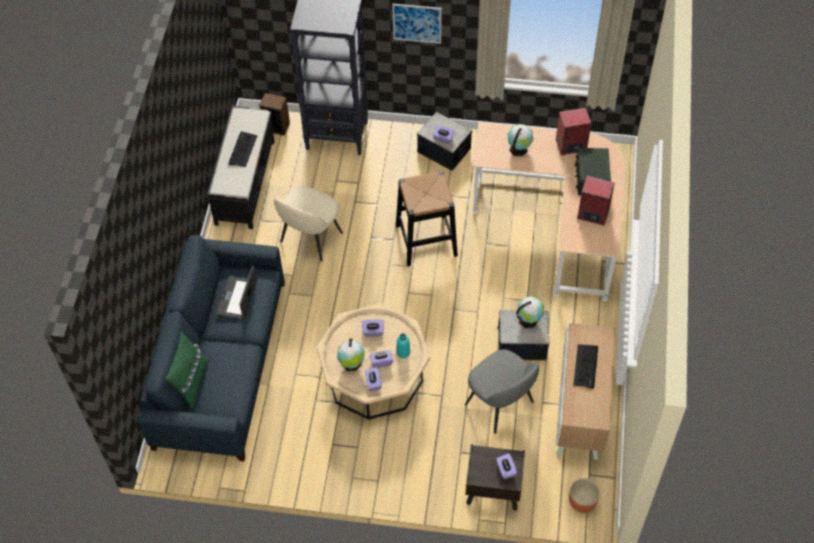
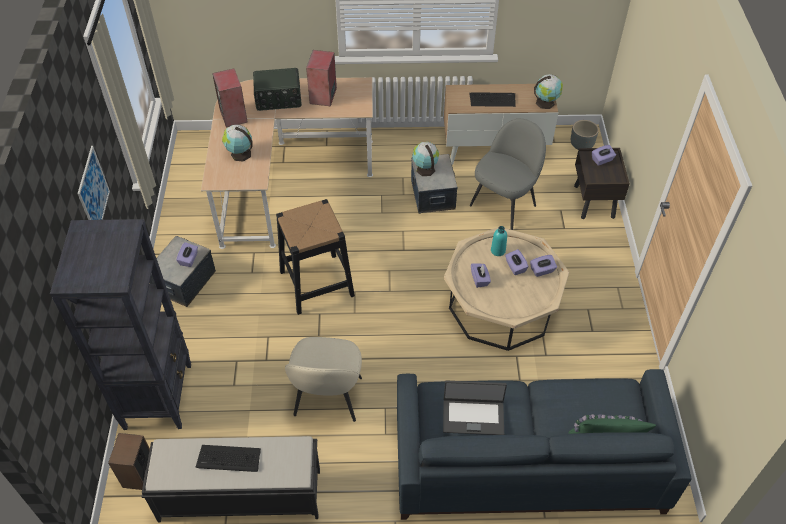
camera: 100 degrees left, 5 degrees down
beige chair [274,186,343,262] -> beige chair turned 75 degrees clockwise [285,337,362,422]
globe [337,338,365,371] -> globe moved to [534,74,563,109]
brown planter [569,478,600,513] -> grey planter [571,120,599,150]

